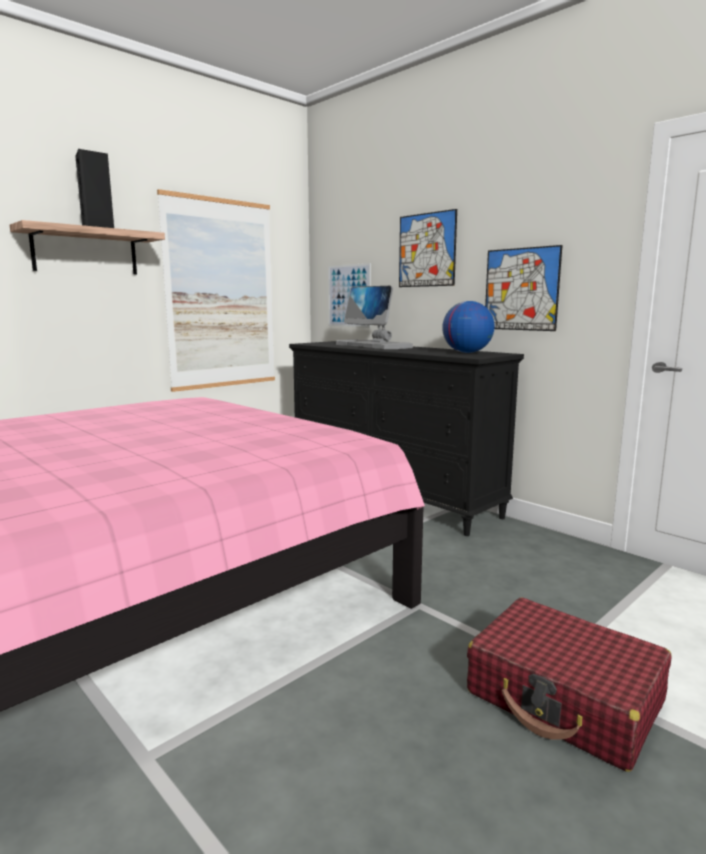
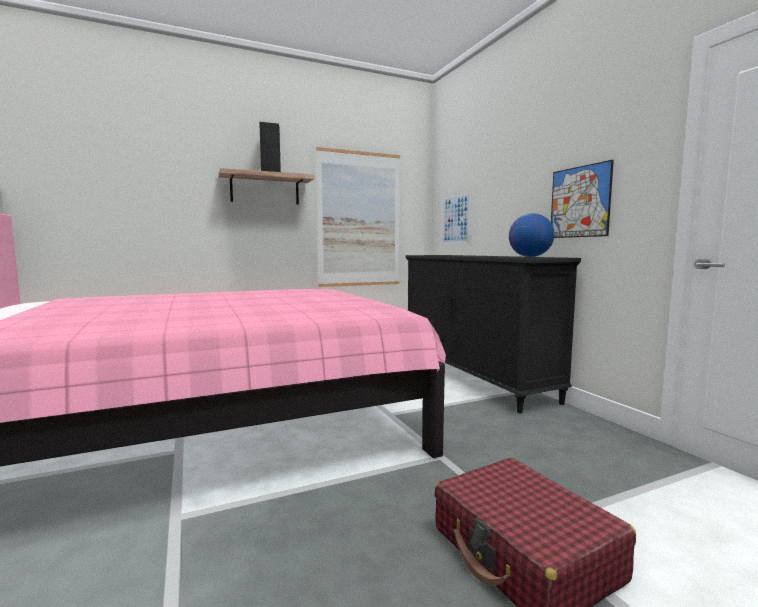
camera: 20 degrees right, 5 degrees down
monitor [336,286,413,349] -> none
picture [399,209,457,287] -> none

